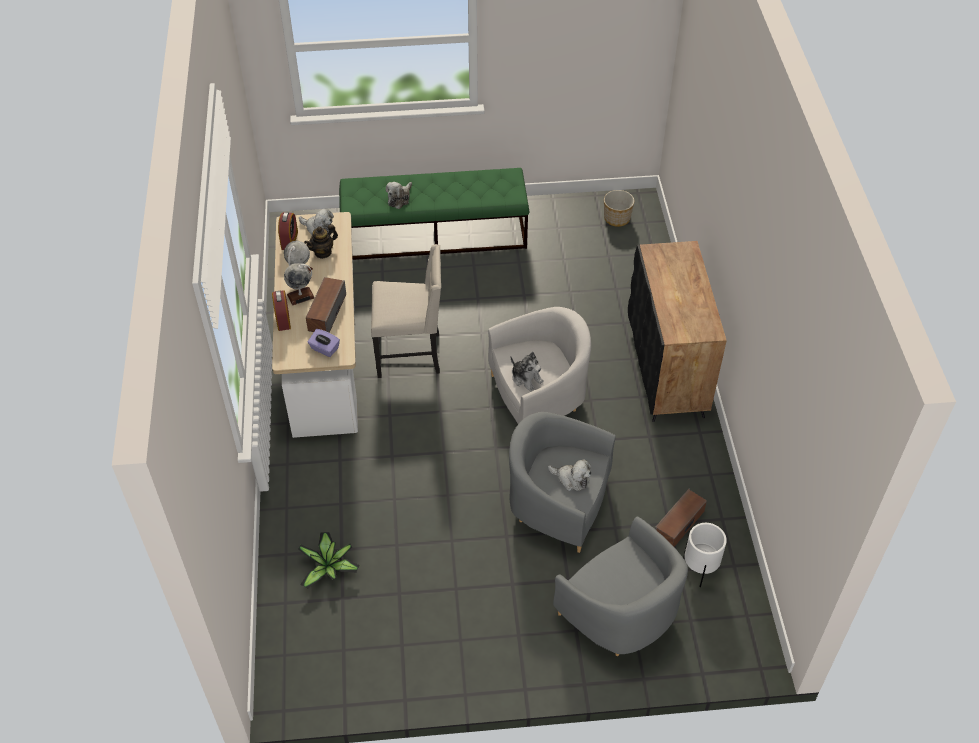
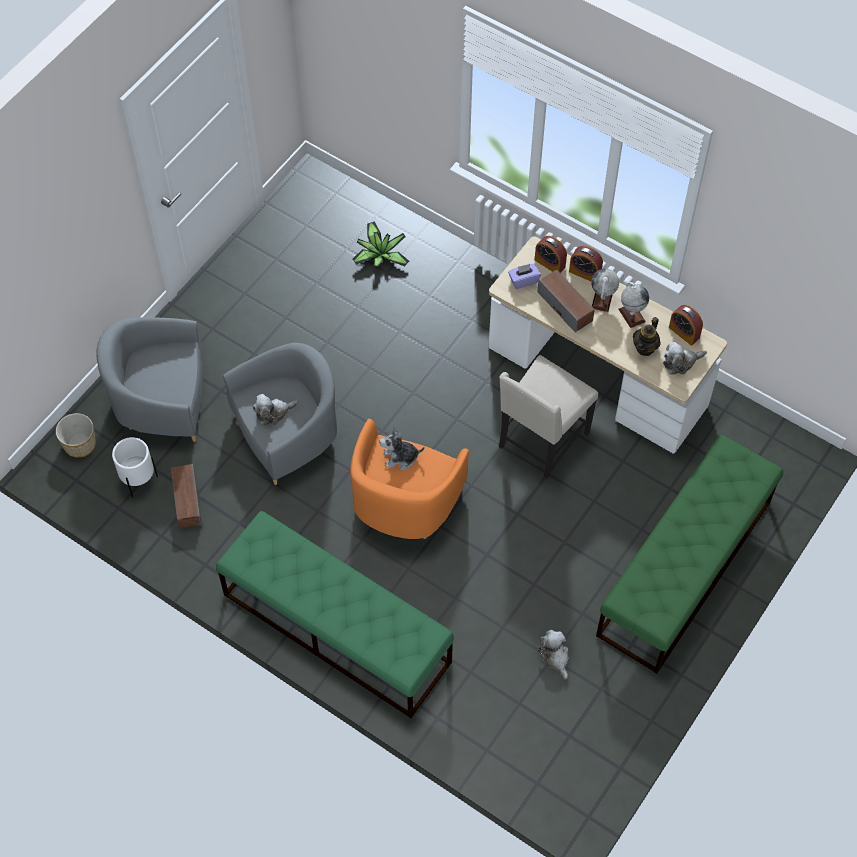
camera: 130 degrees right, 10 degrees up
teapot [304,225,338,259] -> teapot turned 150 degrees counterclockwise [633,317,660,356]
plush toy [386,182,412,209] -> plush toy moved to [538,630,569,680]
white armchair [488,307,591,424] -> orange armchair [350,419,469,539]
planter [604,190,634,227] -> planter moved to [56,413,96,458]
black cabinet [628,241,727,422] -> green bench [216,511,454,718]
none -> alarm clock [535,236,567,273]

